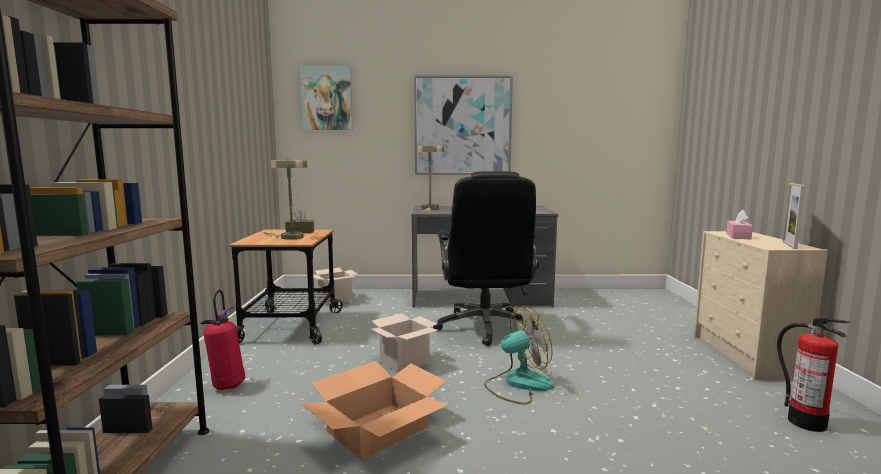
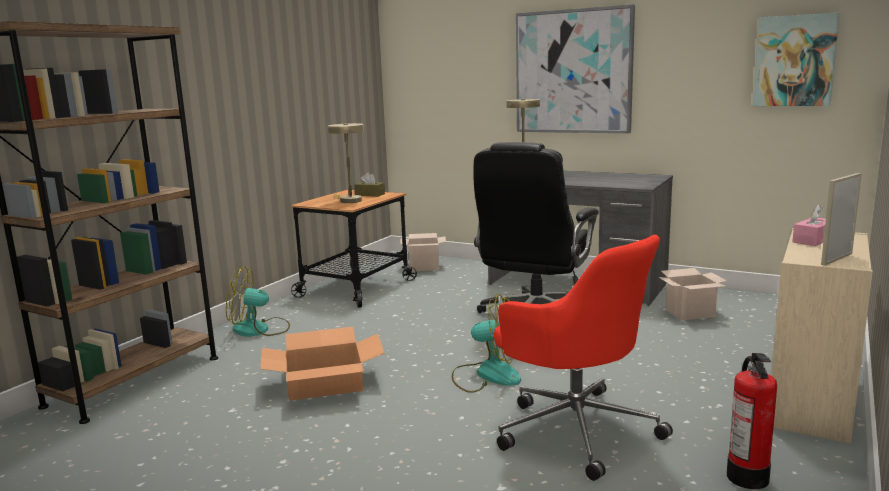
camera: 30 degrees right, 5 degrees up
fire extinguisher [200,290,245,390] -> fan [226,266,290,337]
picture [300,66,353,130] -> picture moved to [753,13,840,106]
cardboard box [371,313,439,373] -> cardboard box moved to [659,268,727,321]
none -> red office chair [494,235,673,481]

